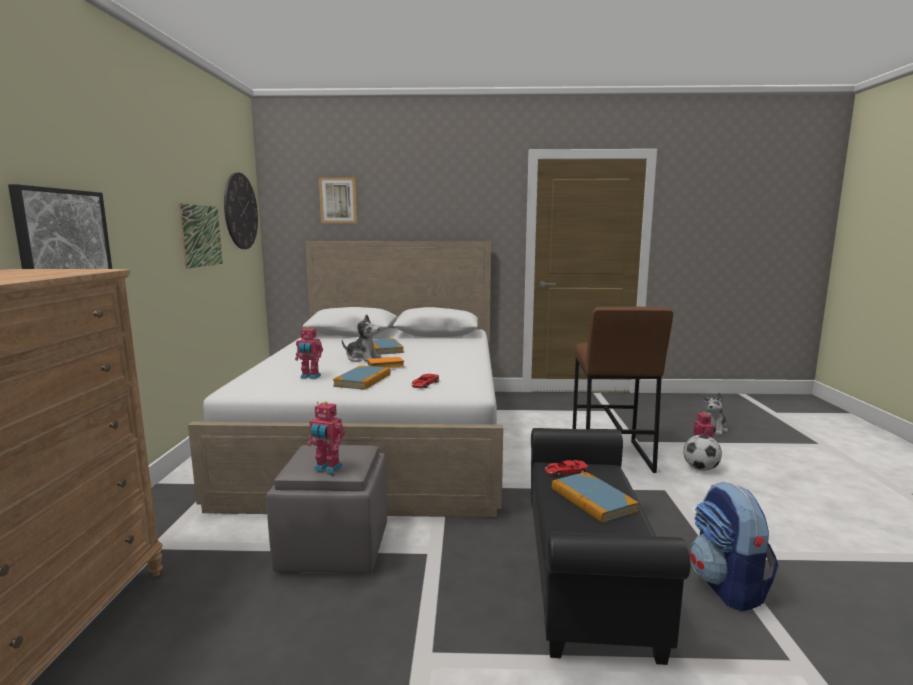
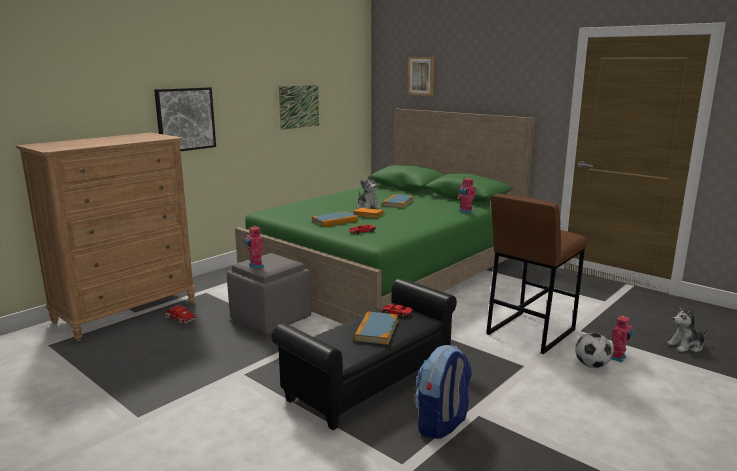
camera: 40 degrees right, 5 degrees up
white bed [188,241,503,518] -> green bed [235,109,535,324]
wall clock [224,173,258,249] -> none
toy robot [295,327,323,379] -> toy robot moved to [457,177,476,214]
none -> toy truck [165,305,196,324]

